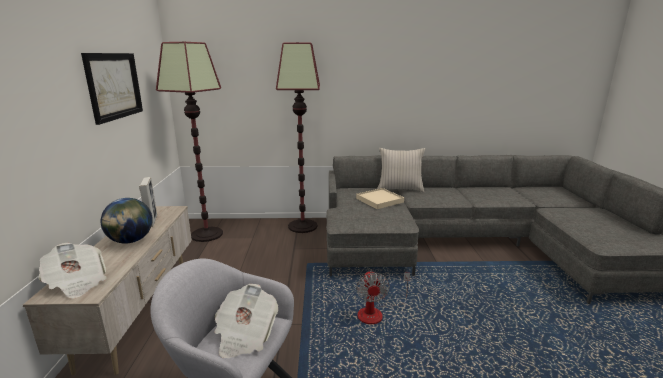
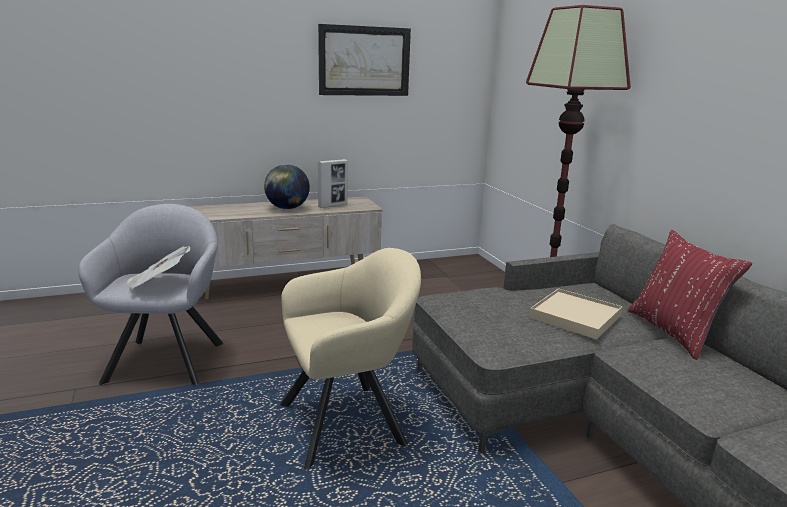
camera: 70 degrees right, 0 degrees up
newspaper [39,243,107,298] -> none
floor lamp [156,41,223,242] -> none
fan [356,271,410,324] -> beige armchair [280,248,421,470]
beige pillow [377,148,425,192] -> red pillow [628,230,752,360]

